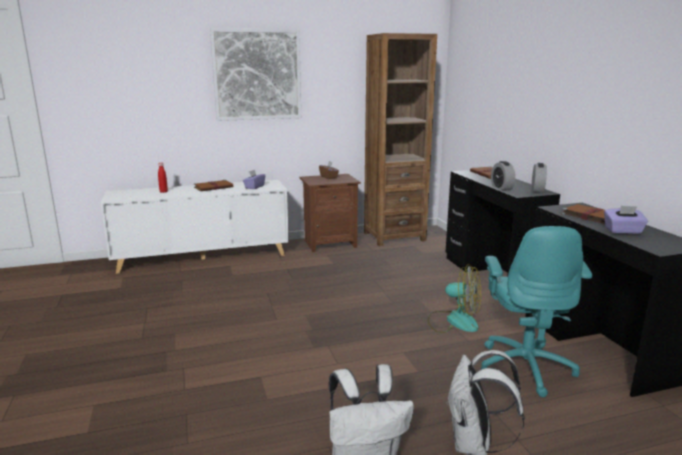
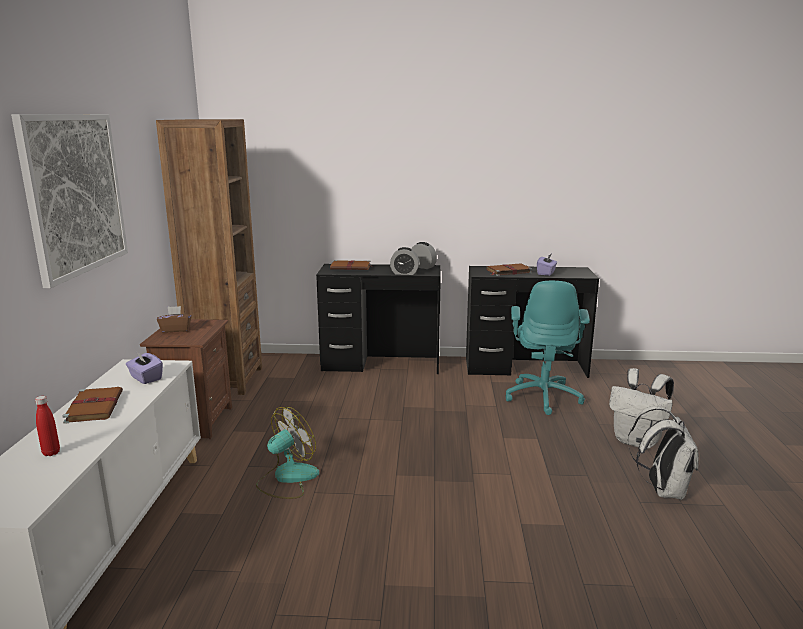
camera: 70 degrees left, 0 degrees up
fan [428,264,481,333] -> fan moved to [256,407,320,499]
turquoise office chair [481,226,592,397] -> turquoise office chair turned 75 degrees clockwise [505,281,590,415]

